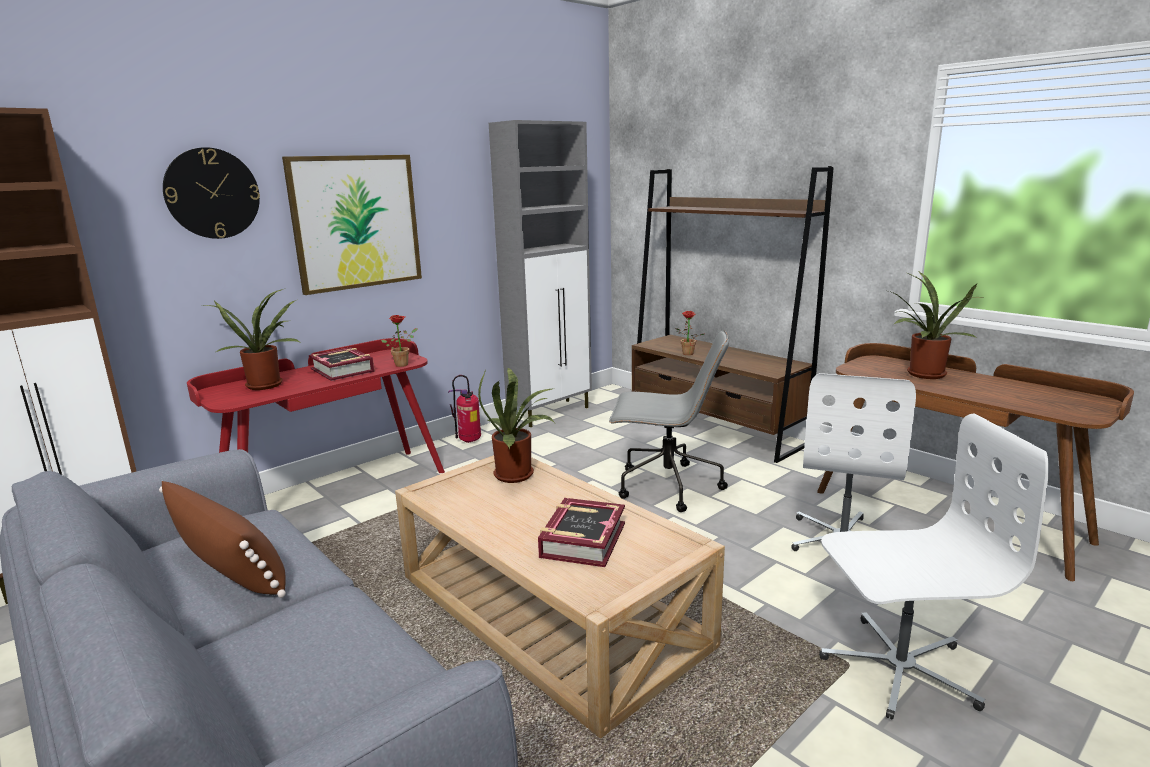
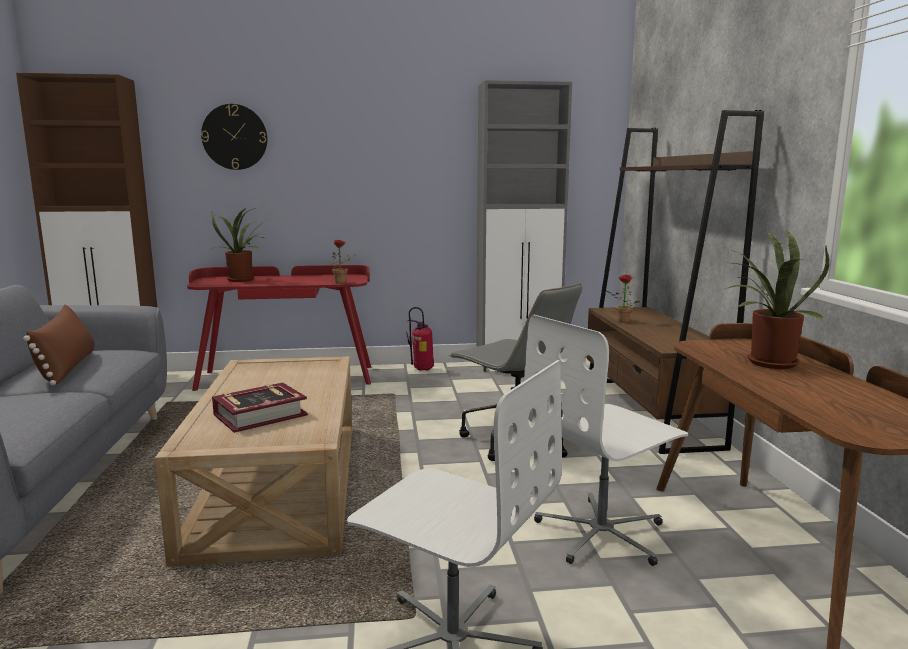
camera: 35 degrees right, 5 degrees down
picture [282,155,422,295] -> none
book [309,347,375,381] -> none
potted plant [478,368,555,483] -> none

